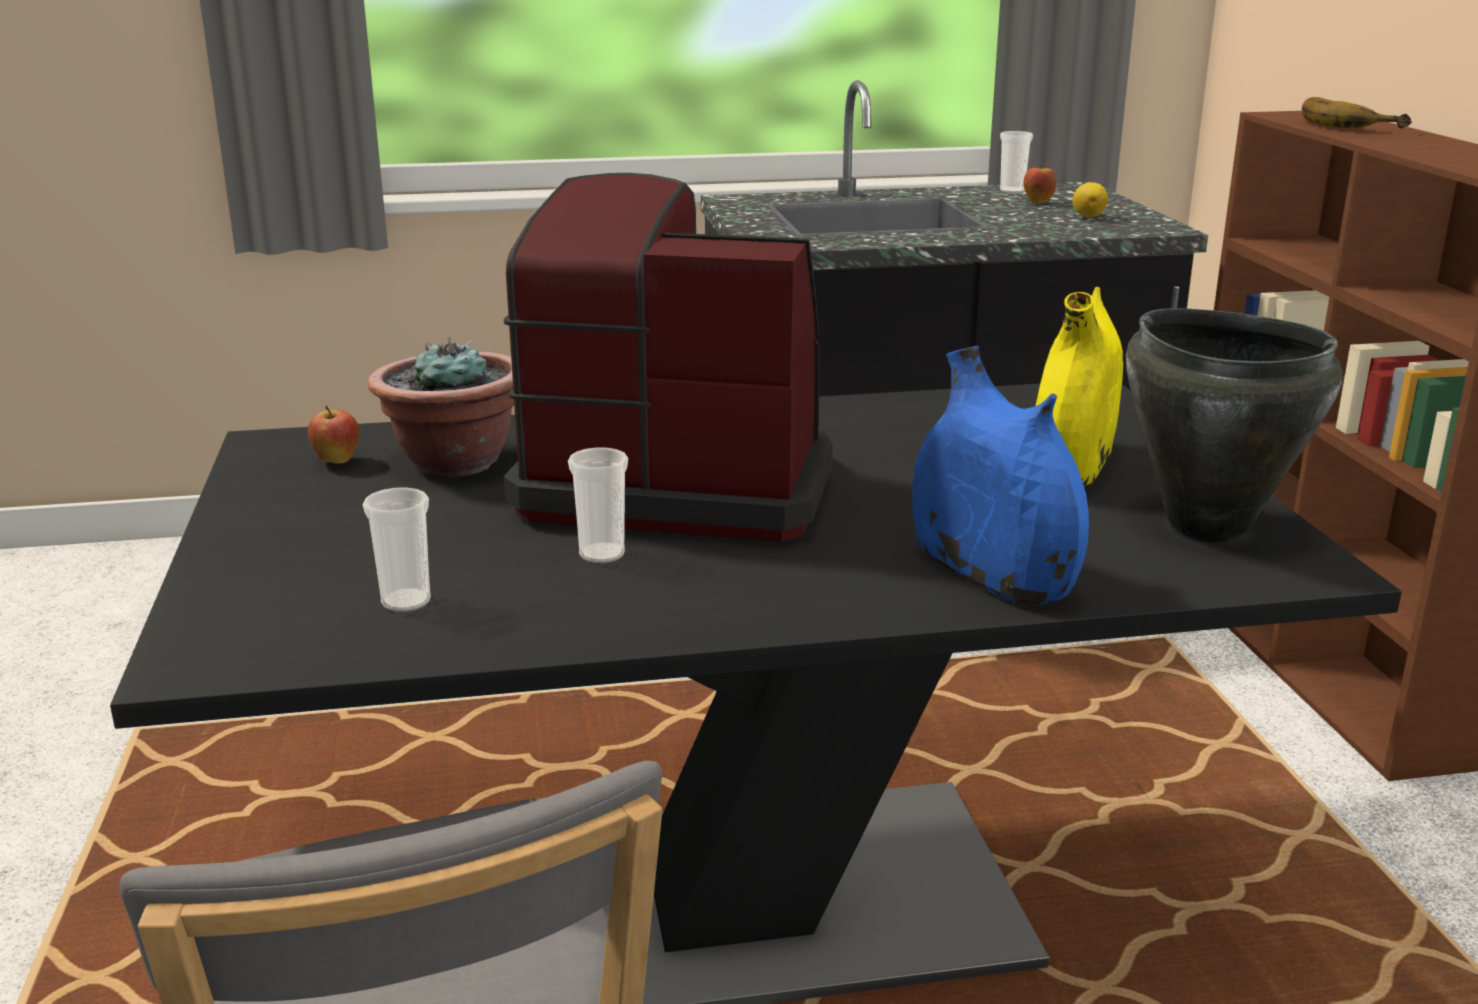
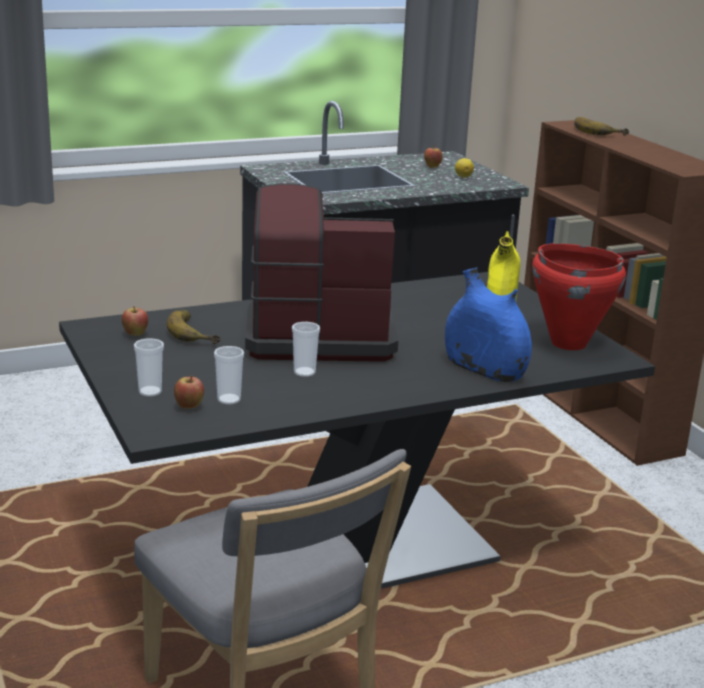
camera: 15 degrees left, 0 degrees up
potted plant [368,337,514,477] -> banana [167,309,221,344]
cup [1000,131,1033,193] -> cup moved to [134,338,164,397]
black cooking pot [1126,308,1343,543] -> red cooking pot [532,243,626,350]
none -> apple [174,375,204,409]

